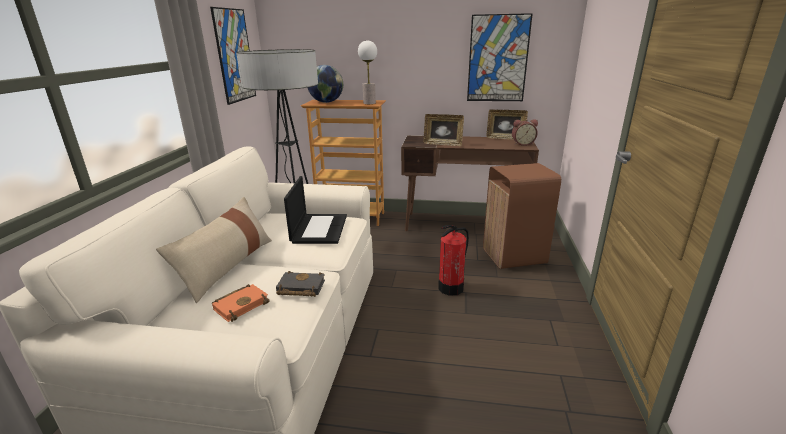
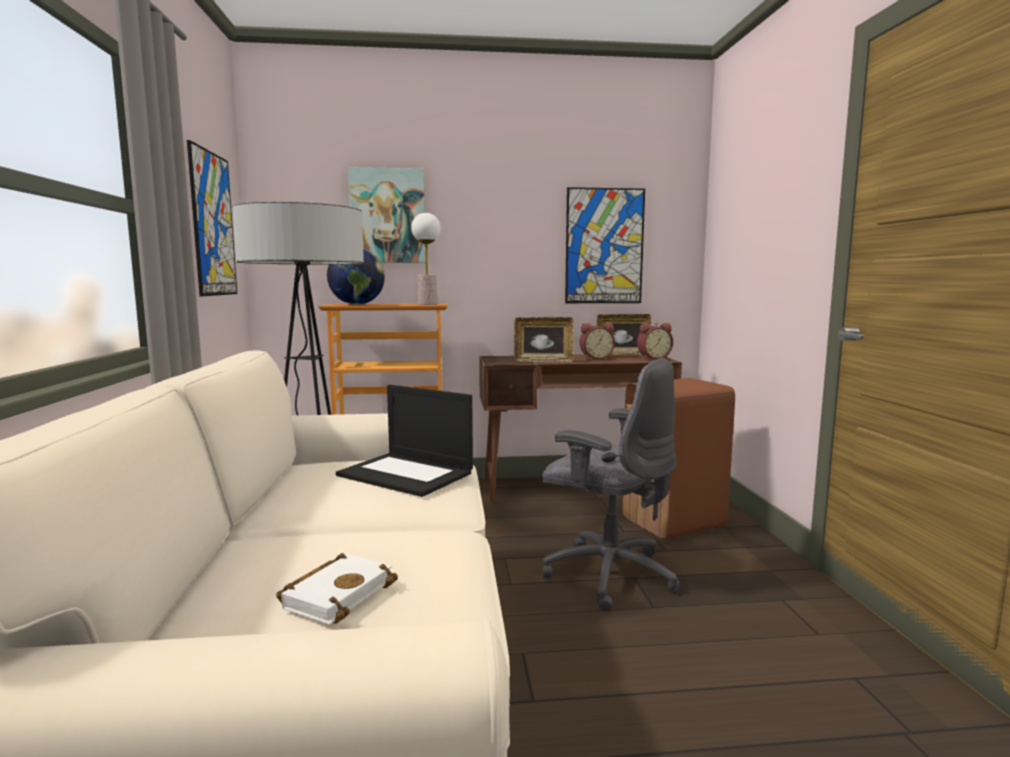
camera: 15 degrees left, 15 degrees down
beige pillow [156,197,272,303] -> none
orange book [212,284,270,322] -> white book [276,553,398,625]
black book [276,271,325,297] -> none
laptop [284,176,347,244] -> laptop turned 135 degrees clockwise [336,385,473,497]
fire extinguisher [438,225,469,296] -> grey office chair [542,358,681,611]
none -> picture [348,167,426,263]
none -> alarm clock [579,323,615,359]

